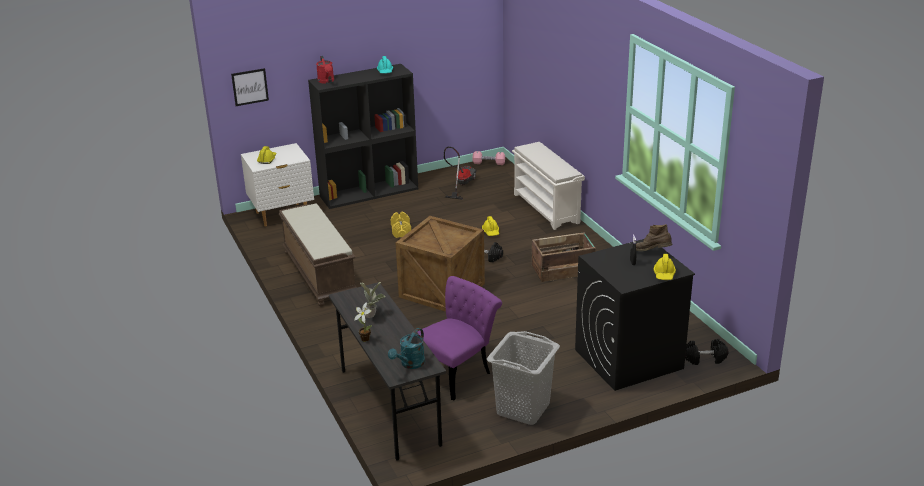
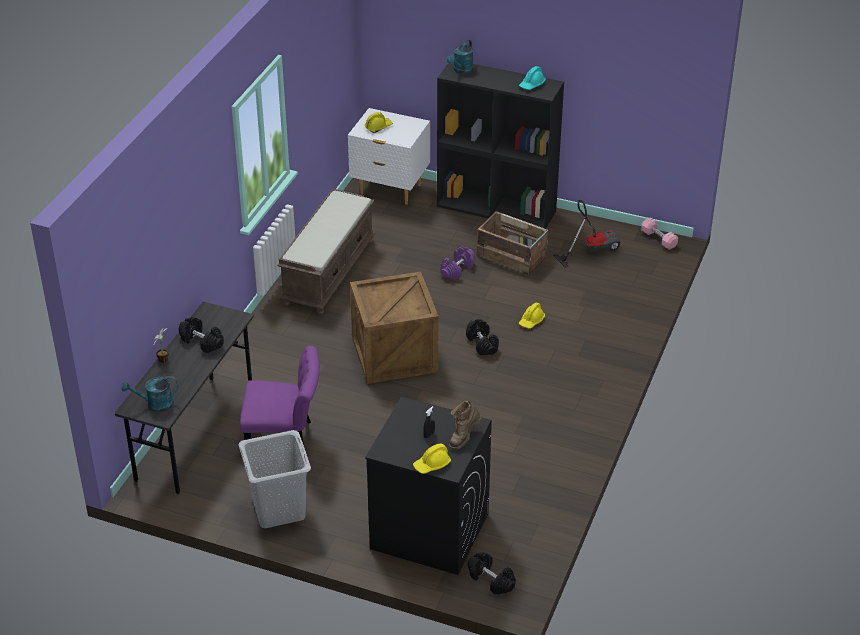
camera: 45 degrees right, 10 degrees up
picture [231,68,269,106] -> none
red watering can [316,56,334,84] -> turquoise watering can [447,39,473,74]
potted plant [360,282,385,318] -> black dumbbell [179,317,224,353]
yellow dumbbell [391,212,411,238] -> purple dumbbell [440,247,475,280]
white shoe rack [512,142,585,230] -> none
crate [532,232,596,282] -> crate moved to [477,211,549,275]
brown boot [636,224,673,251] -> brown boot turned 120 degrees counterclockwise [449,401,482,450]

